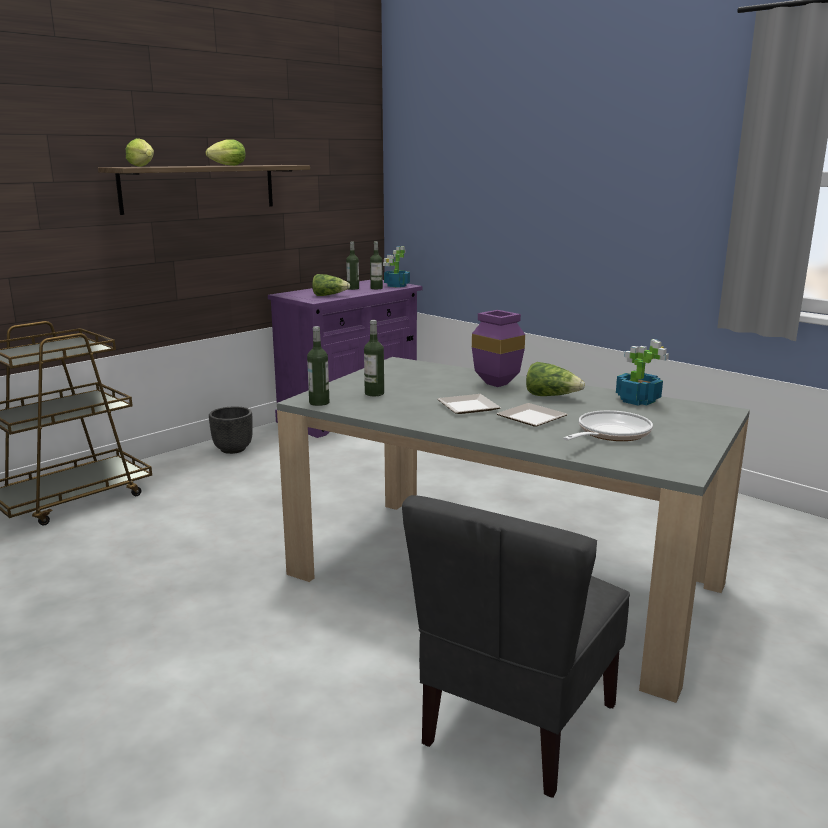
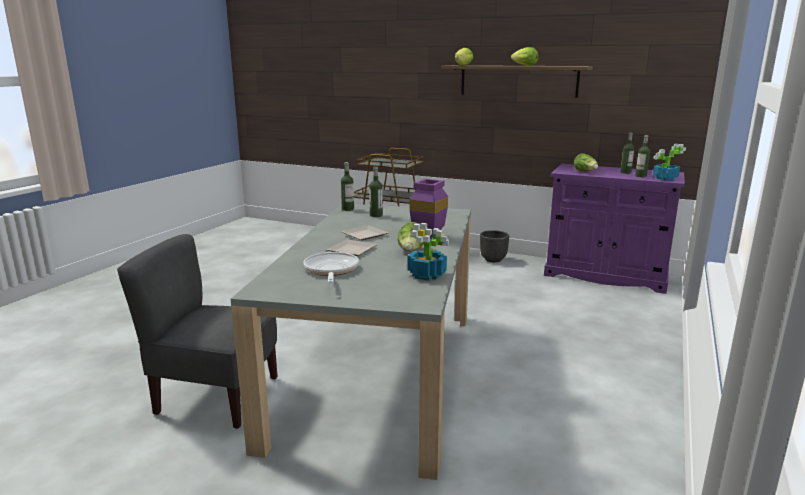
camera: 70 degrees right, 0 degrees up
frying pan [563,410,653,441] -> frying pan turned 120 degrees counterclockwise [303,252,359,283]

